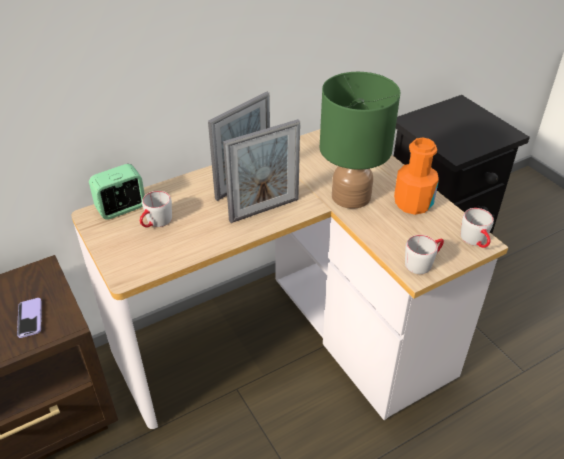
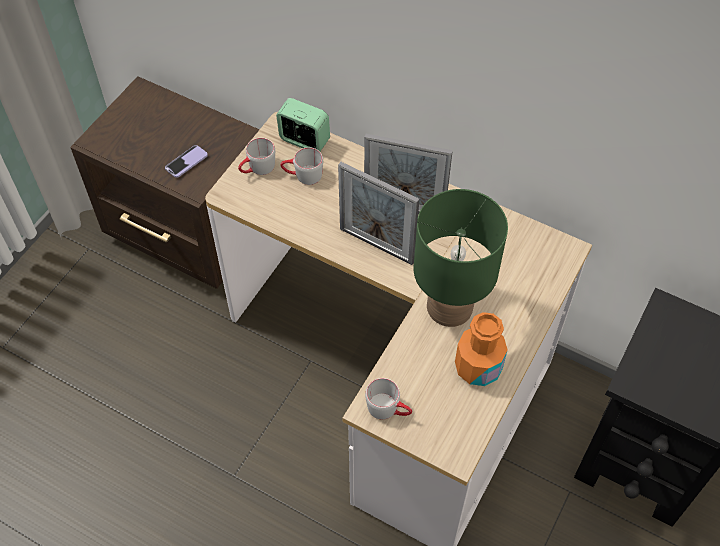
camera: 60 degrees right, 15 degrees up
grey mug [461,208,494,248] -> grey mug moved to [238,138,275,175]

